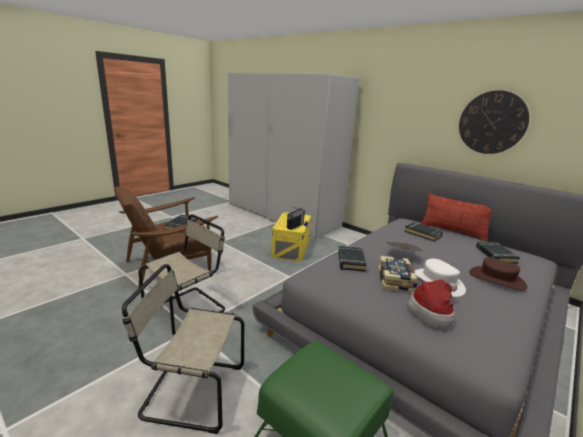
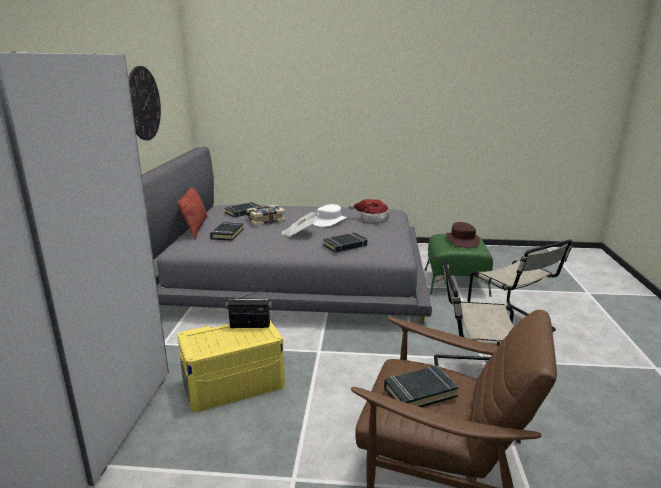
camera: 125 degrees left, 0 degrees up
book [378,256,418,293] -> book moved to [246,205,286,226]
brown hat [469,257,527,291] -> brown hat moved to [446,222,480,248]

